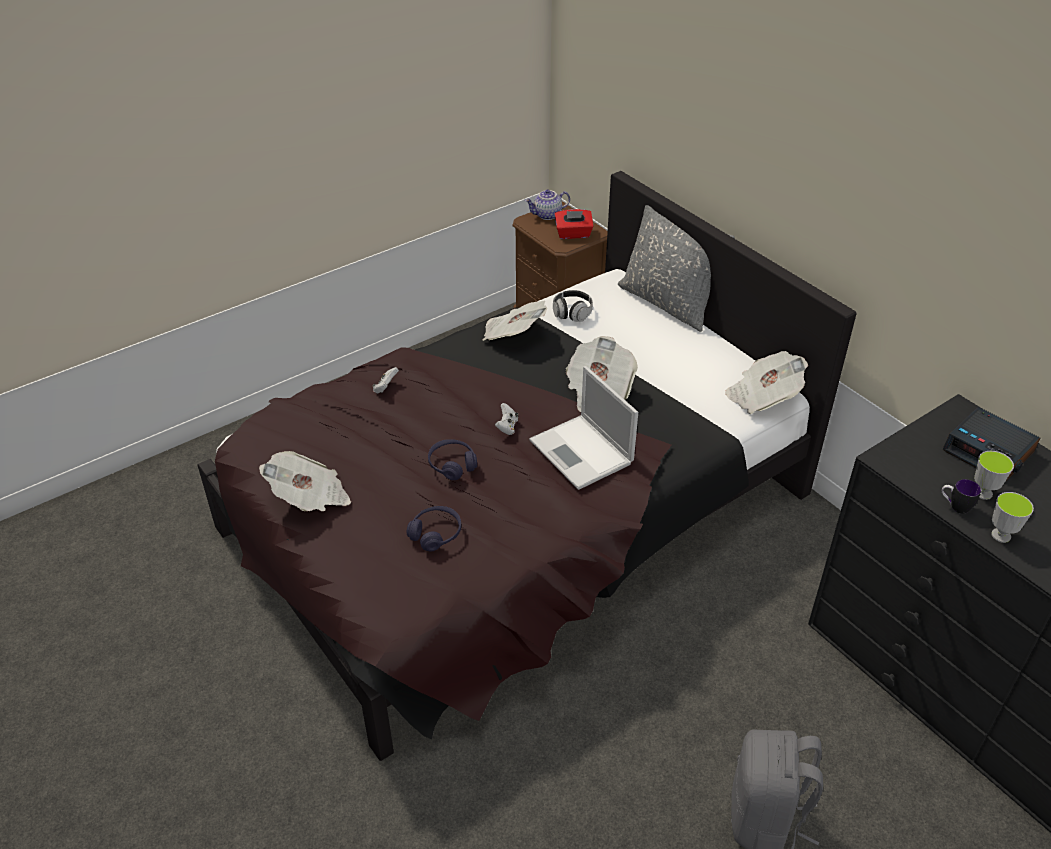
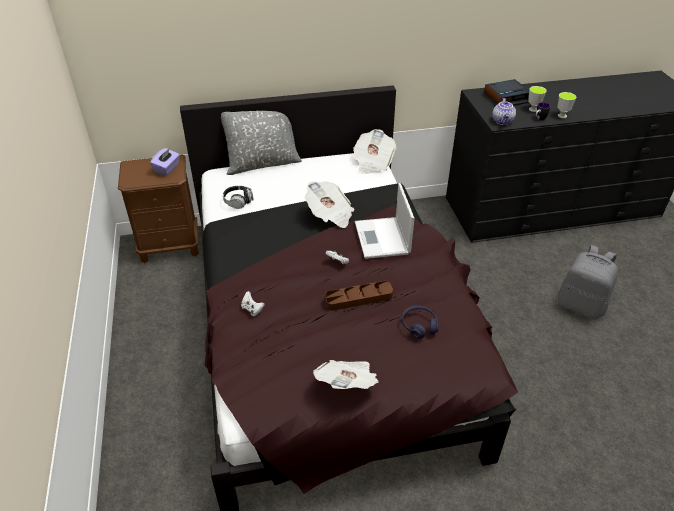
camera: 65 degrees left, 0 degrees up
purple headphones [428,439,477,480] -> brown tray [325,281,393,311]
newspaper [482,301,547,341] -> none
teapot [525,189,570,220] -> teapot moved to [492,98,516,125]
laptop [529,366,638,490] -> laptop turned 90 degrees clockwise [355,183,414,259]
red tissue box [554,209,594,239] -> purple tissue box [150,148,180,175]

